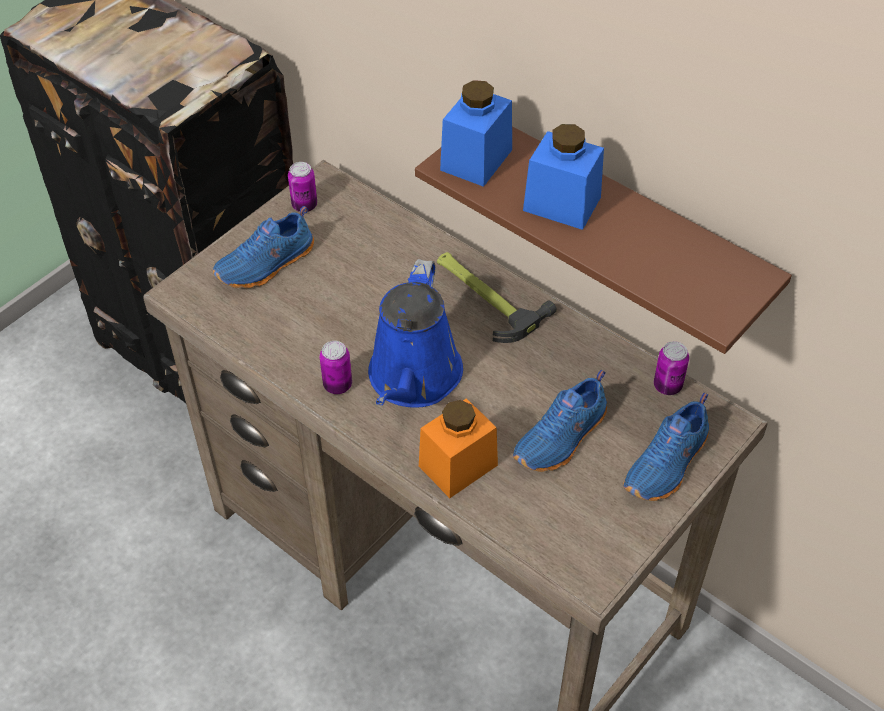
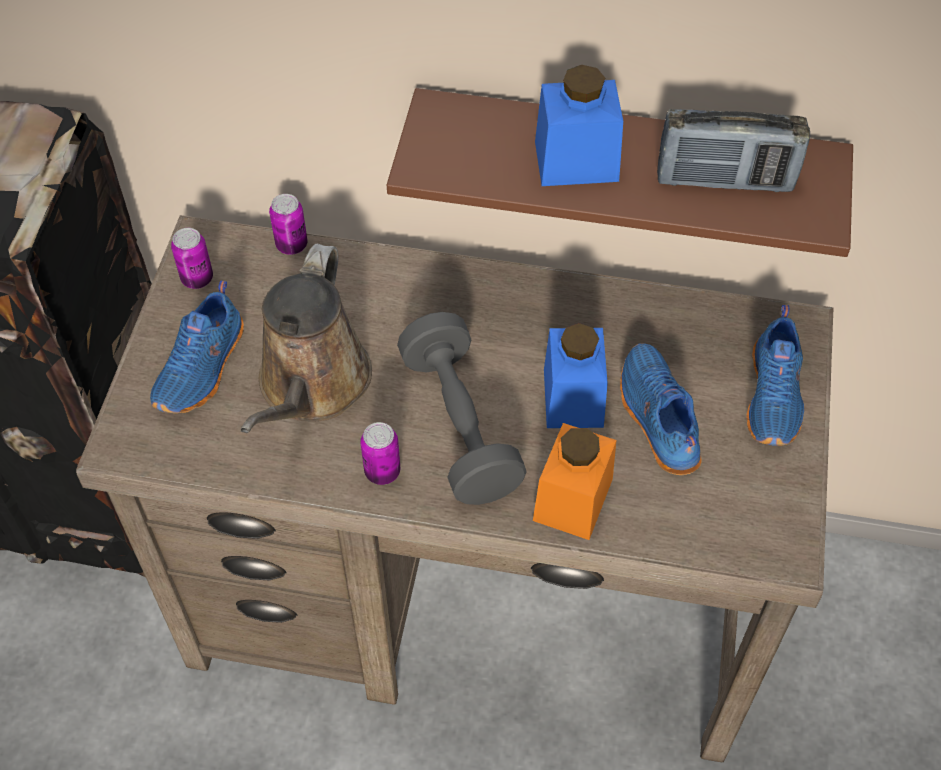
camera: 30 degrees left, 5 degrees up
blue watering can [368,259,463,408] -> grey dumbbell [397,312,527,505]
hammer [437,252,557,343] -> none
blue jar [440,80,512,187] -> blue jar moved to [544,323,608,428]
blue shoe [513,370,607,472] -> blue shoe turned 150 degrees clockwise [620,343,702,475]
can [654,341,689,395] -> can moved to [269,194,308,255]
none -> brown watering can [240,244,372,433]
none -> radio [657,109,810,192]

